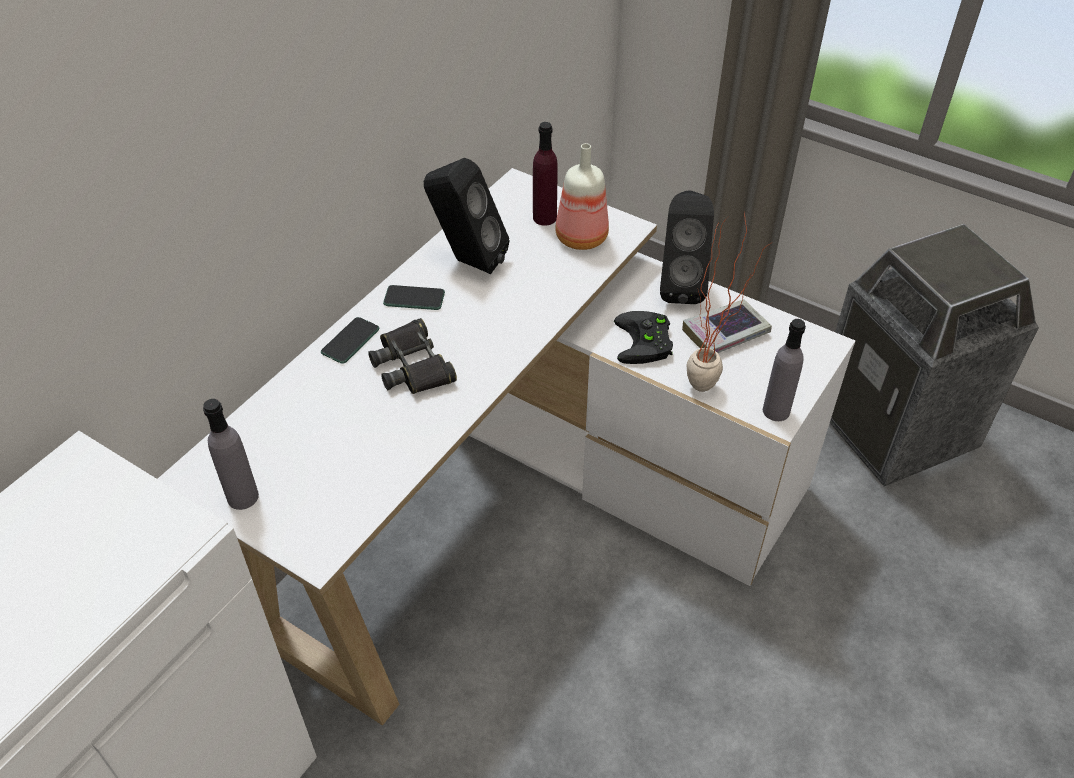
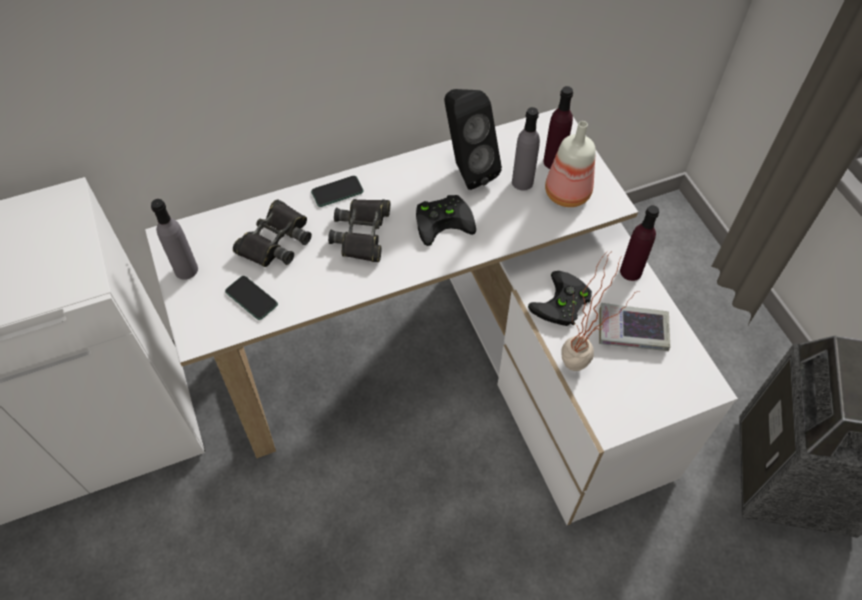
camera: 35 degrees right, 10 degrees up
phone [383,285,445,310] -> phone moved to [225,276,278,320]
black speaker [660,190,714,304] -> purple bottle [620,205,659,281]
grey bottle [763,319,806,421] -> grey bottle moved to [512,107,540,191]
none -> black binoculars [233,199,312,267]
none -> black game controller [416,195,476,246]

